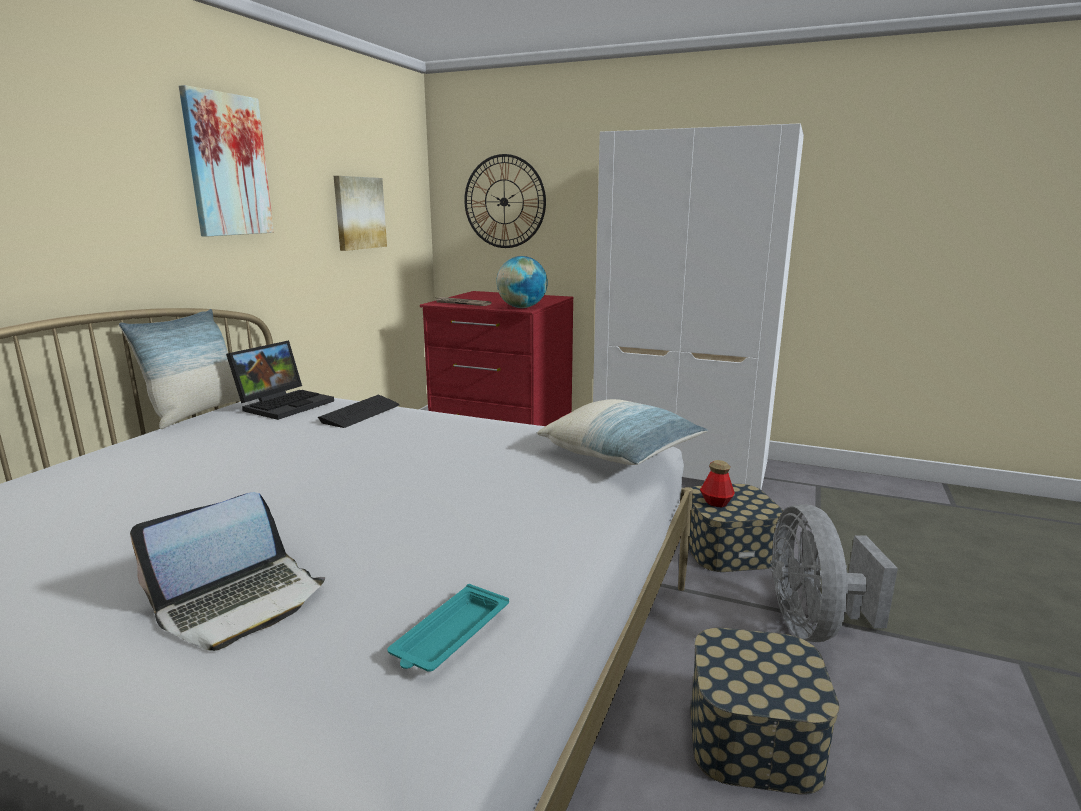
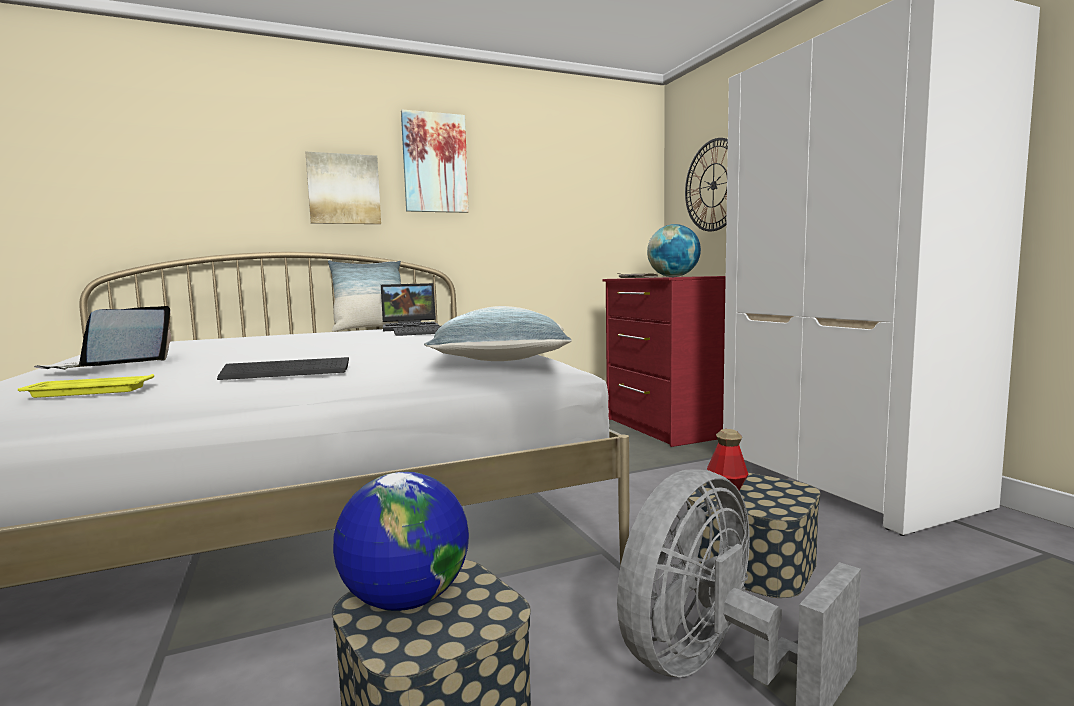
camera: 45 degrees right, 10 degrees down
laptop [130,492,325,651] -> laptop turned 105 degrees clockwise [34,306,171,370]
picture [334,176,387,251] -> picture moved to [306,152,381,224]
turquoise tray [387,584,509,672] -> yellow tray [18,374,154,398]
none -> keyboard [217,357,349,380]
none -> globe [333,472,469,611]

